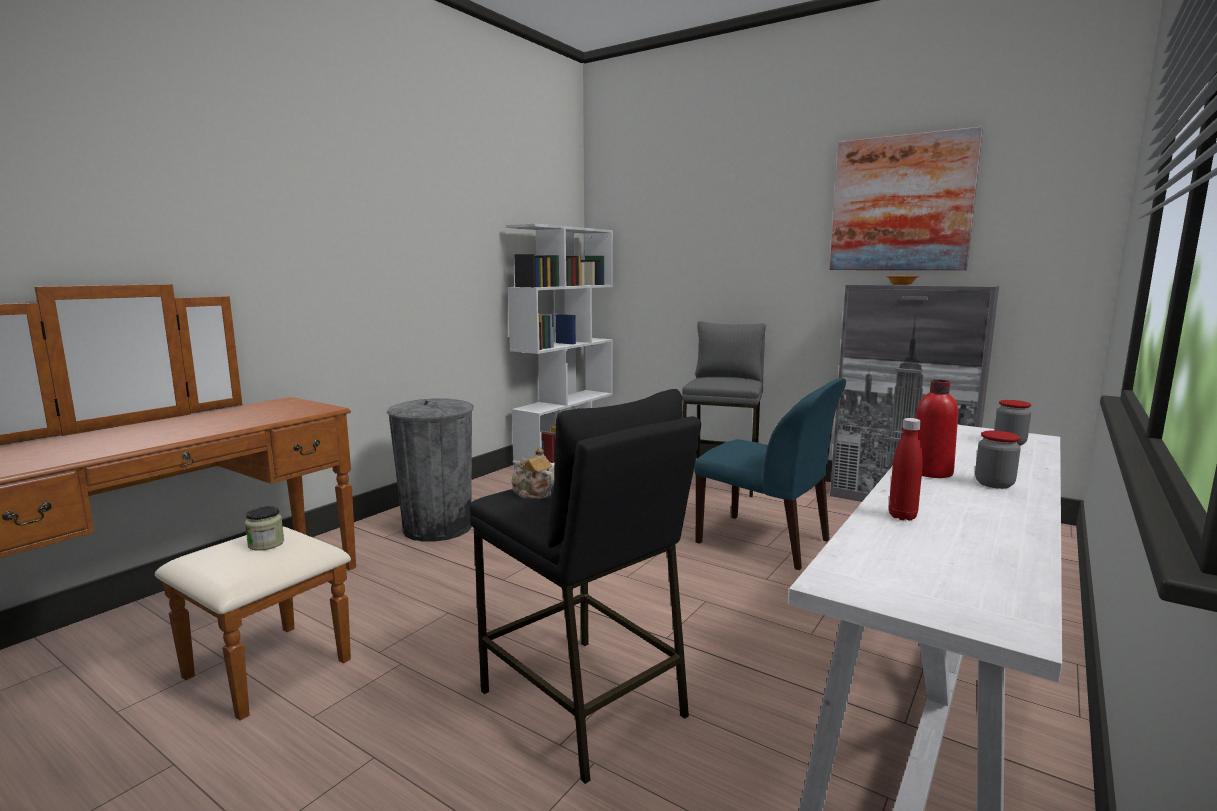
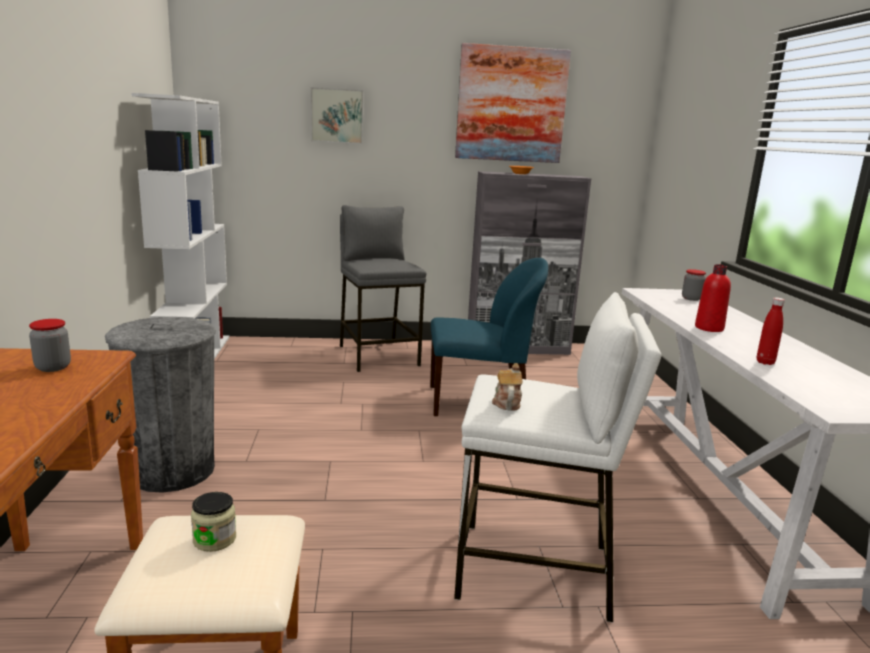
camera: 40 degrees left, 5 degrees up
black stool [469,389,701,784] -> white stool [454,292,661,623]
teapot [512,447,554,499] -> teapot turned 90 degrees clockwise [492,363,522,411]
jar [975,431,1021,489] -> jar moved to [29,319,71,372]
none -> picture [311,87,364,144]

